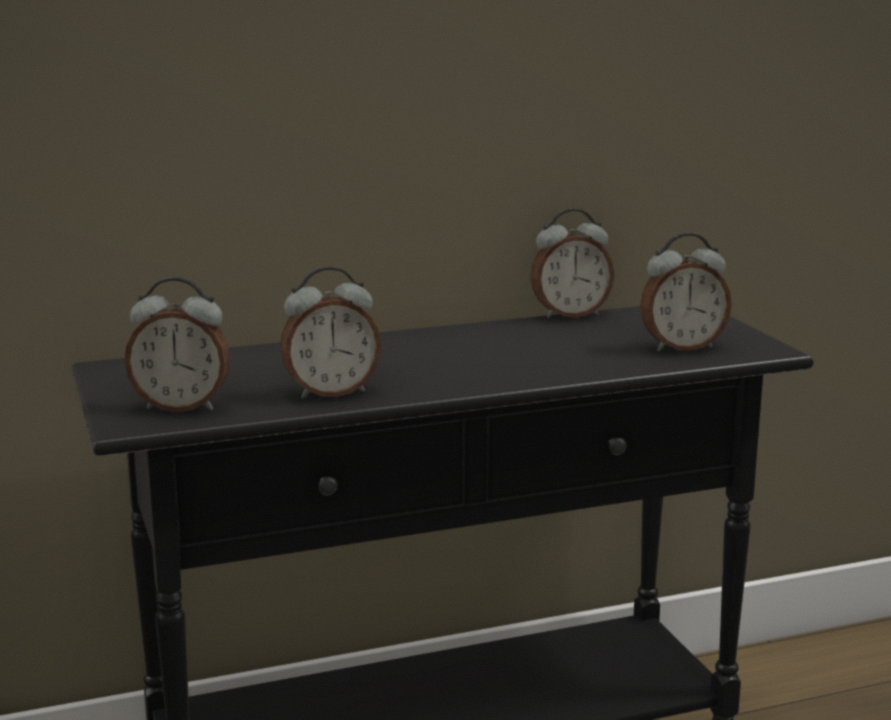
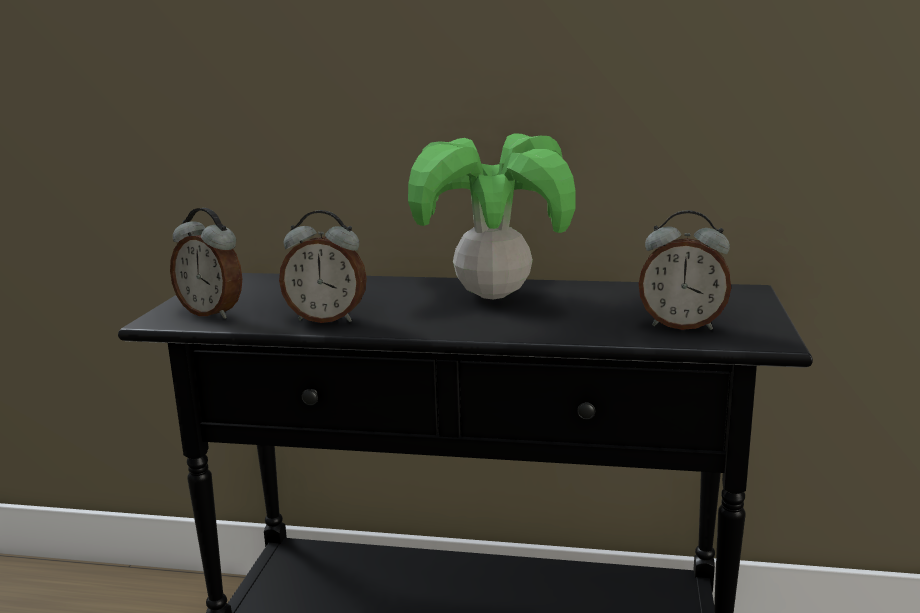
camera: 30 degrees right, 0 degrees up
alarm clock [530,209,614,318] -> none
none -> potted plant [408,133,576,299]

